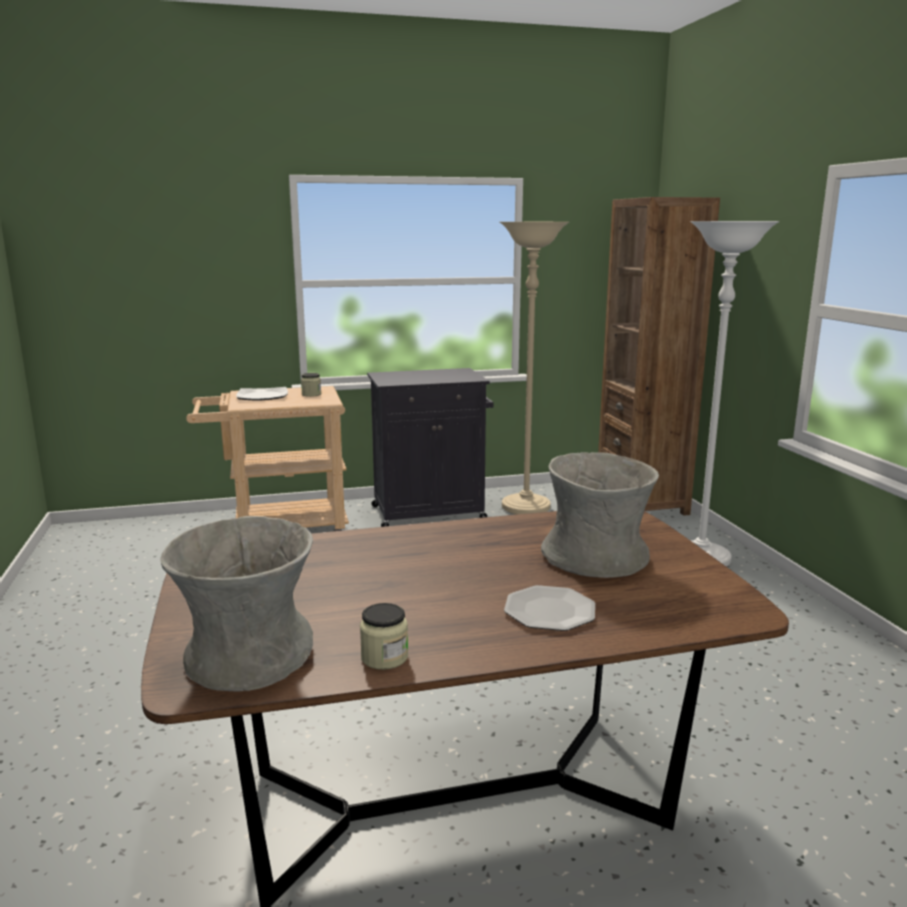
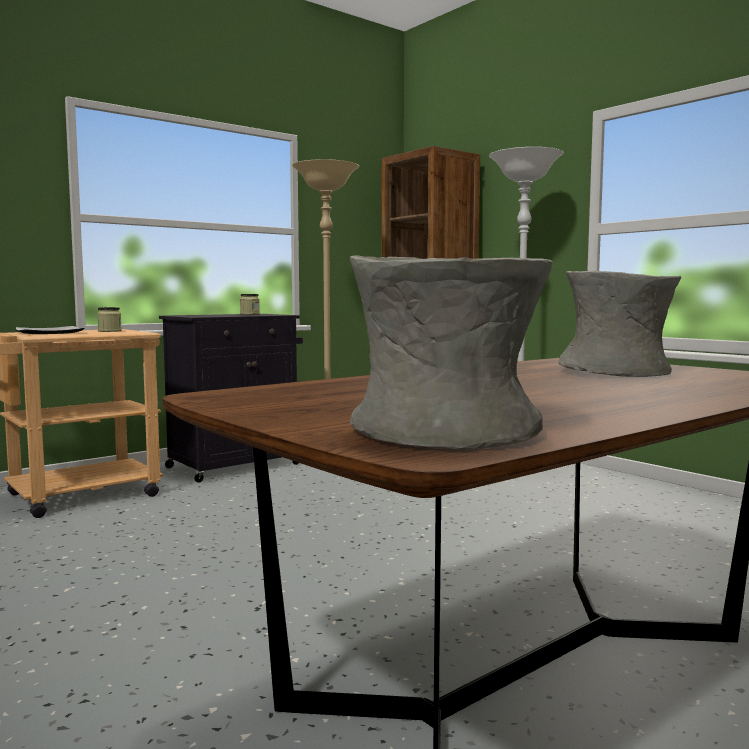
camera: 25 degrees left, 10 degrees down
jar [360,603,408,670] -> jar moved to [240,294,260,315]
plate [504,585,595,631] -> none

